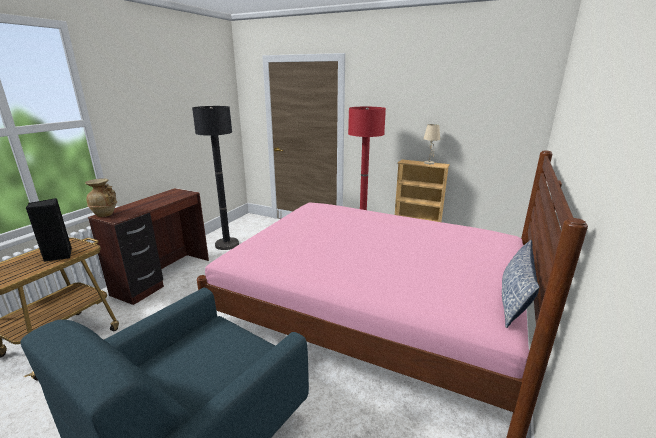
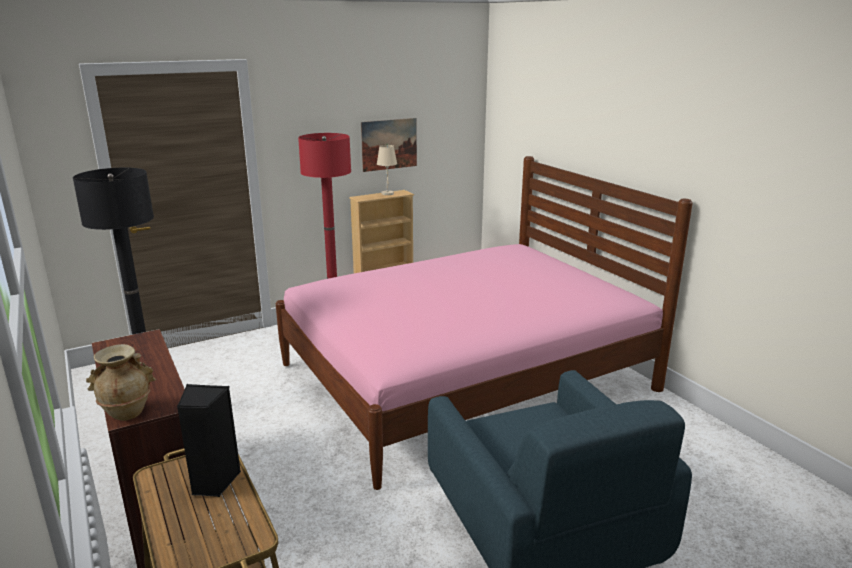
camera: 55 degrees left, 0 degrees up
pillow [502,240,540,328] -> none
none -> picture [361,118,417,172]

